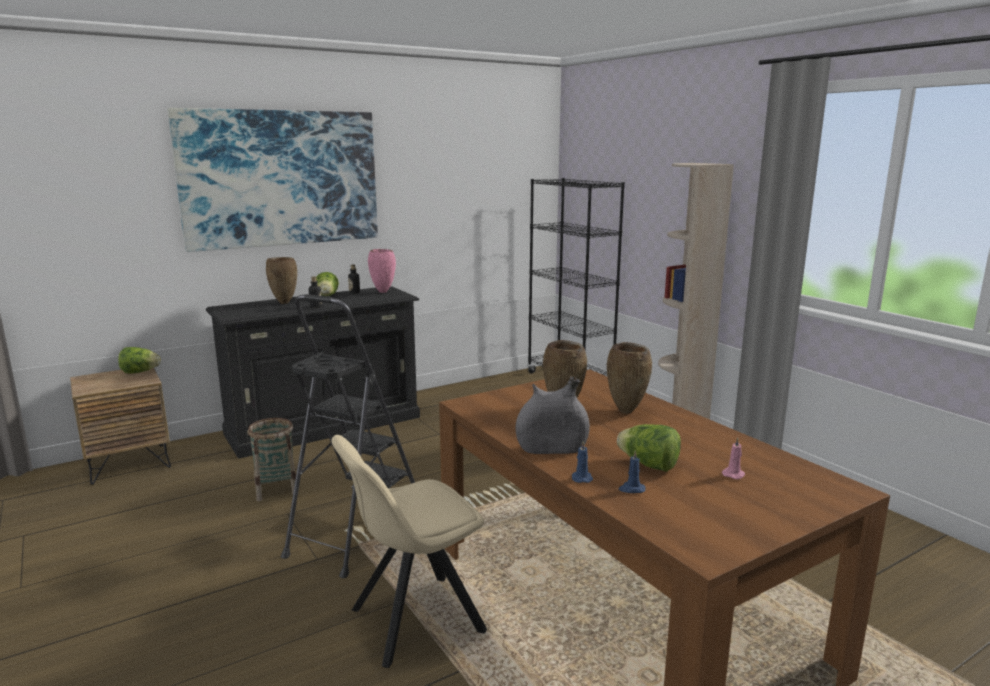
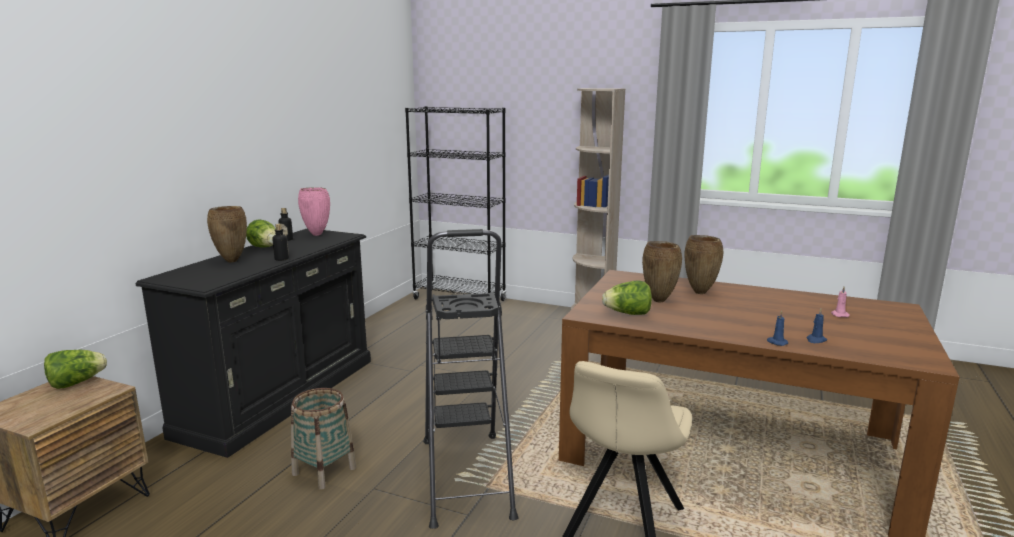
camera: 35 degrees left, 0 degrees up
picture [167,108,378,252] -> none
grey vase [516,376,590,454] -> none
lettuce [617,424,681,472] -> lettuce moved to [602,281,652,315]

